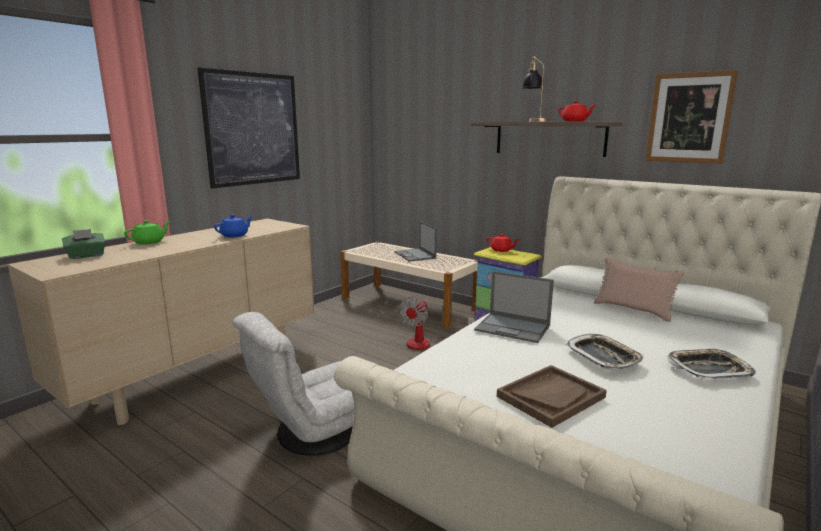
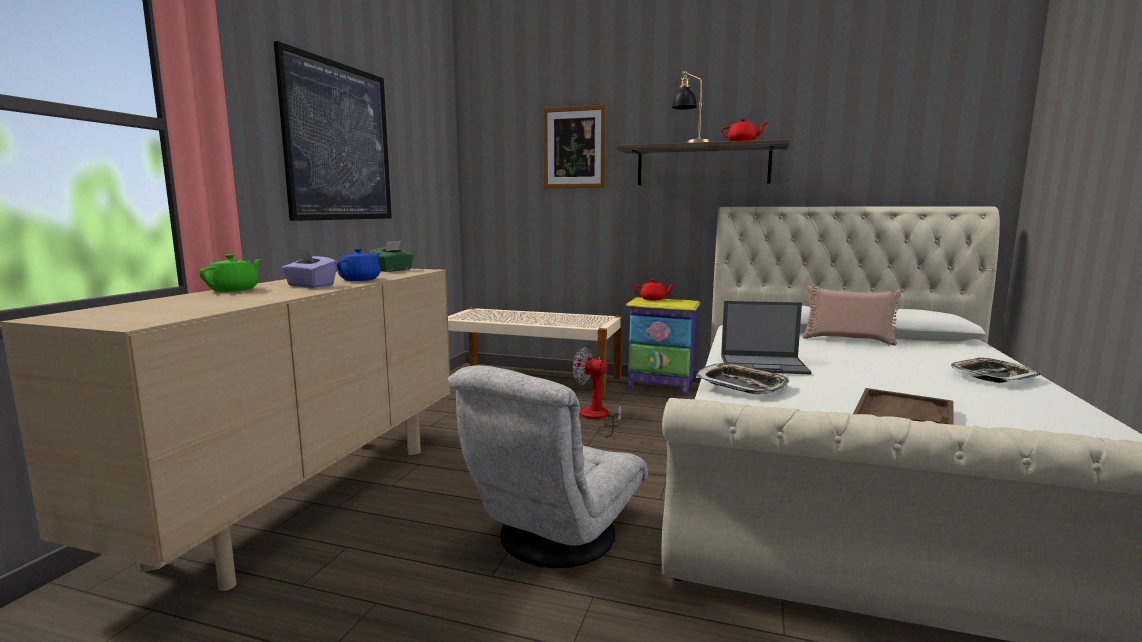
camera: 20 degrees left, 5 degrees down
green tissue box [62,229,105,259] -> green tissue box moved to [369,241,414,272]
laptop [394,221,437,262] -> none
fan [400,297,475,350] -> fan turned 105 degrees clockwise [573,348,621,437]
tray [566,334,644,371] -> tray moved to [696,363,789,394]
picture [646,70,738,164] -> picture moved to [543,105,606,189]
none -> purple tissue box [281,249,337,288]

